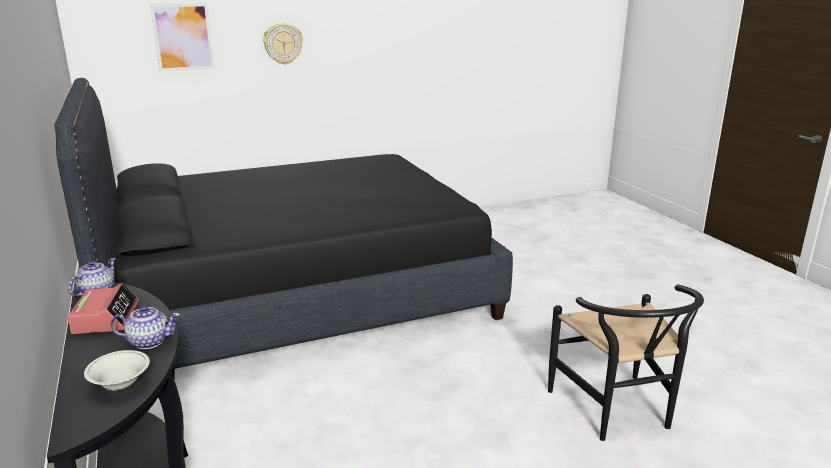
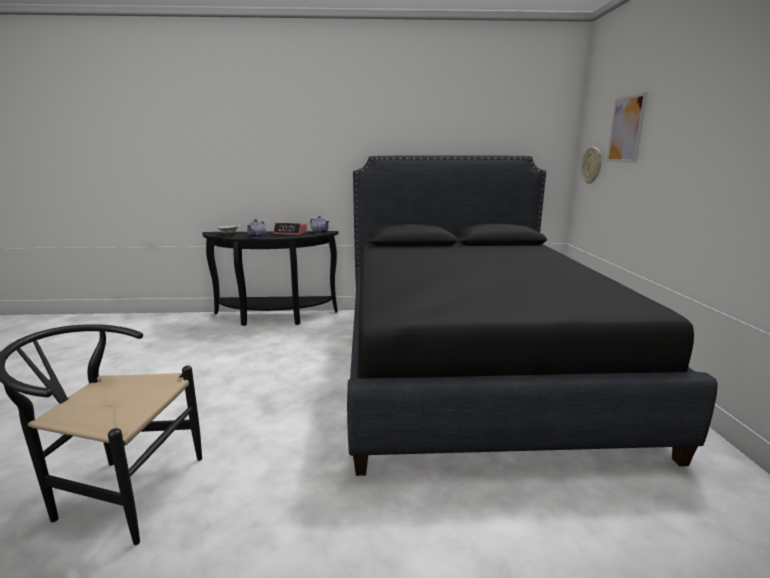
camera: 110 degrees right, 5 degrees down
wall clock [263,23,303,65] -> wall clock moved to [582,147,602,184]

